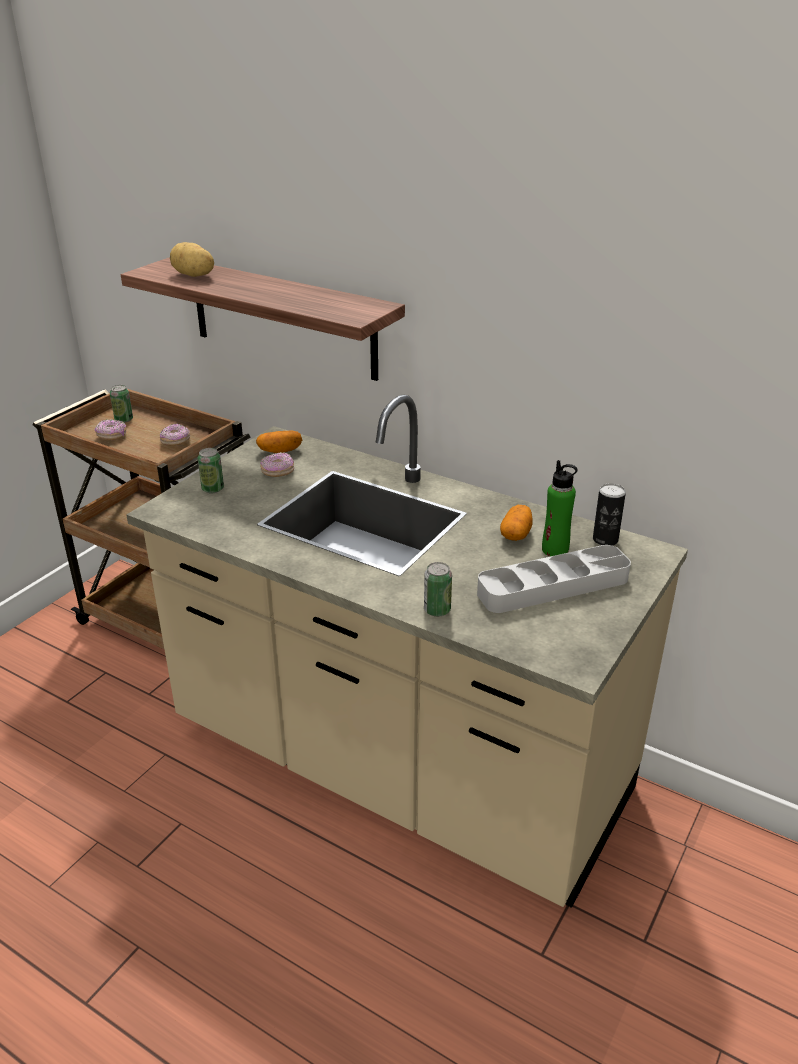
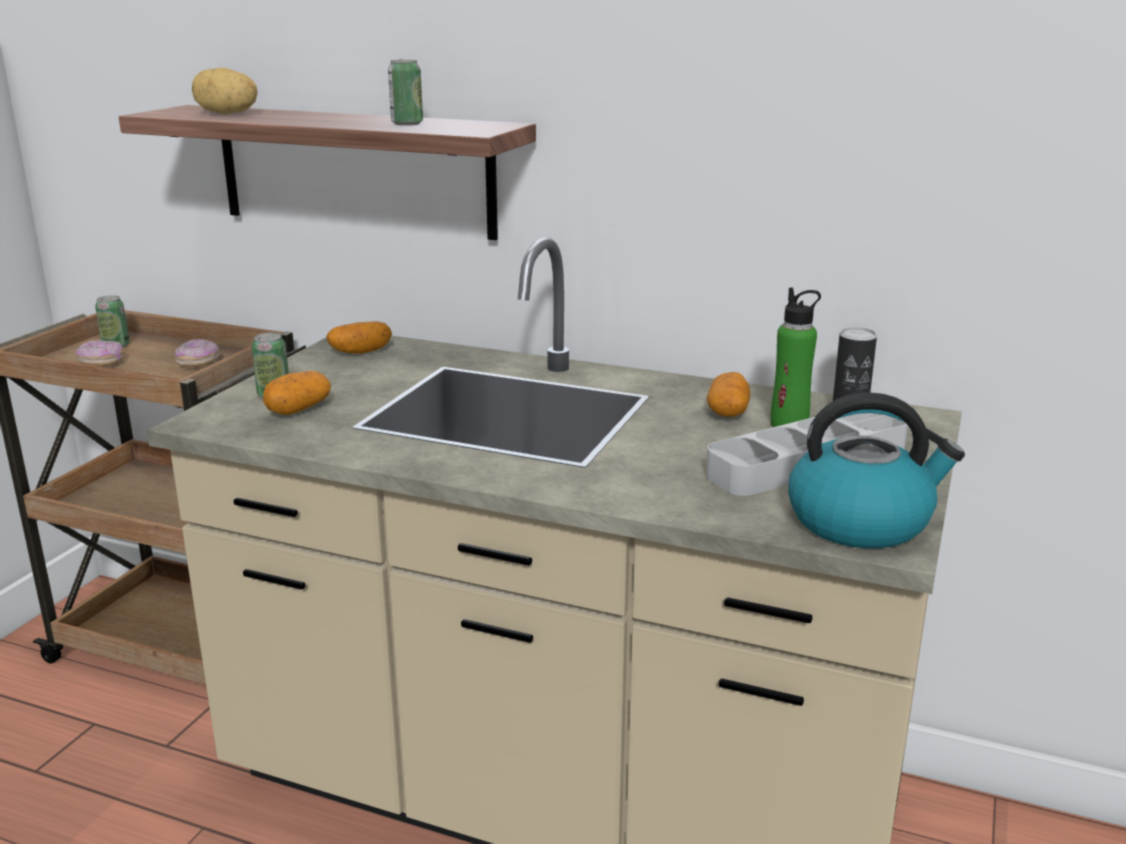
camera: 10 degrees left, 10 degrees down
donut [260,452,294,477] -> none
can [424,562,452,617] -> can moved to [388,59,423,126]
none -> potato [263,371,331,415]
none -> kettle [788,393,965,548]

